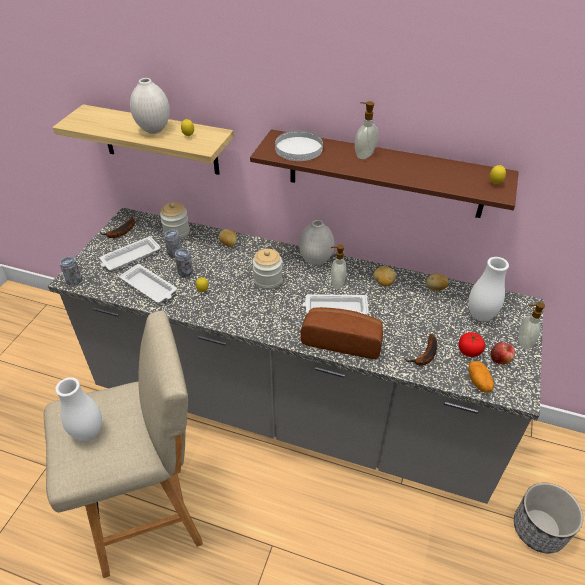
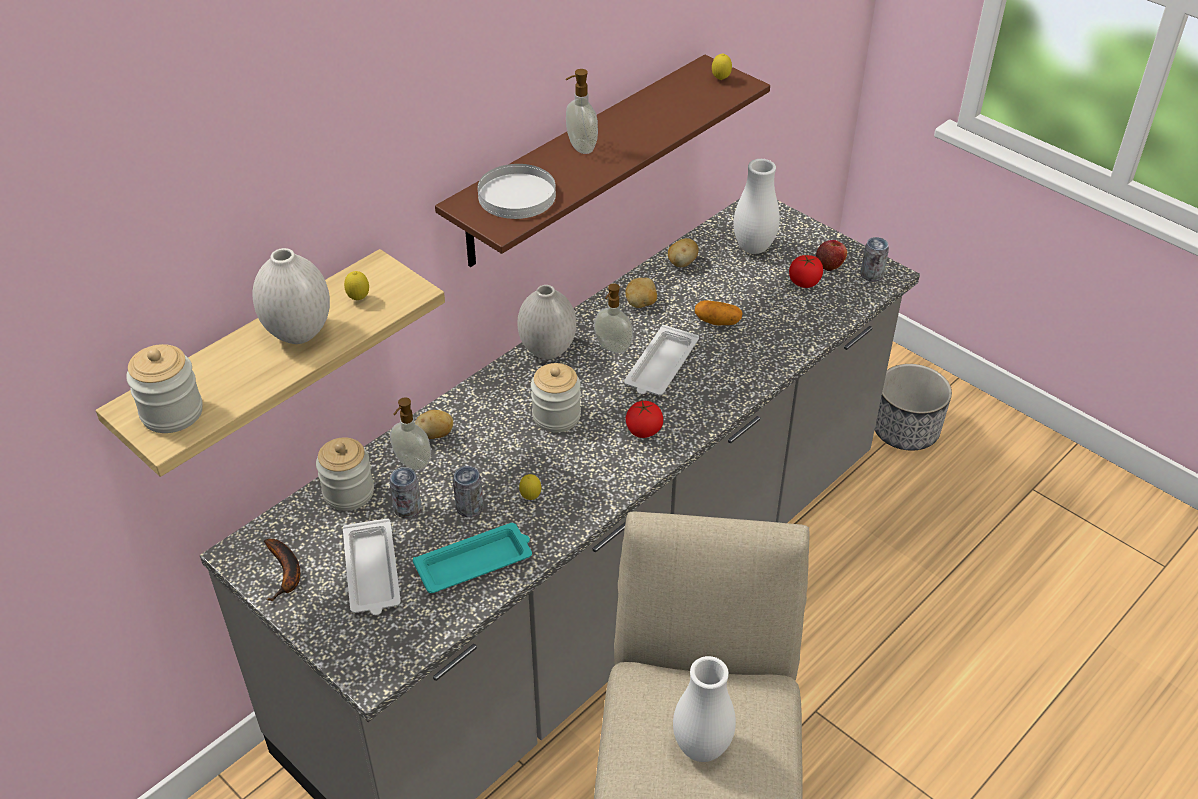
camera: 65 degrees left, 0 degrees up
can [60,257,82,286] -> can moved to [860,237,889,282]
white tray [120,264,177,303] -> turquoise tray [413,523,532,593]
bread [300,307,383,359] -> none
banana [405,334,437,365] -> none
potato [468,361,494,393] -> potato moved to [695,300,743,326]
soap dispenser [519,302,545,349] -> soap dispenser moved to [390,397,431,470]
none -> jar [126,344,203,433]
none -> tomato [626,401,663,438]

